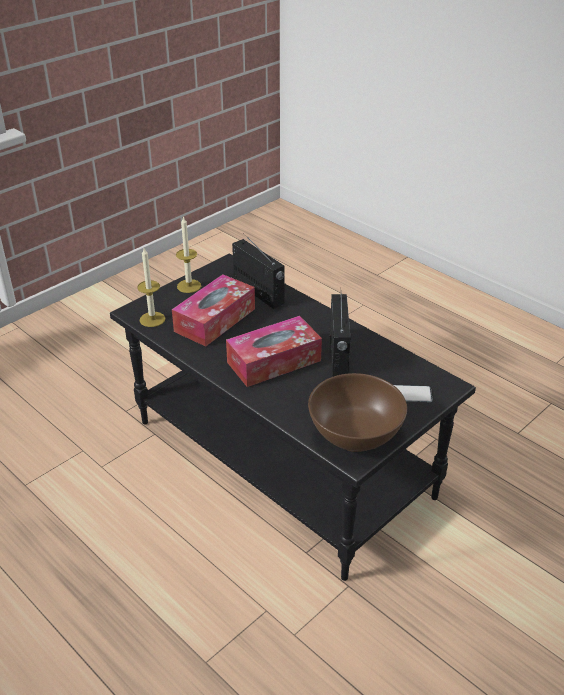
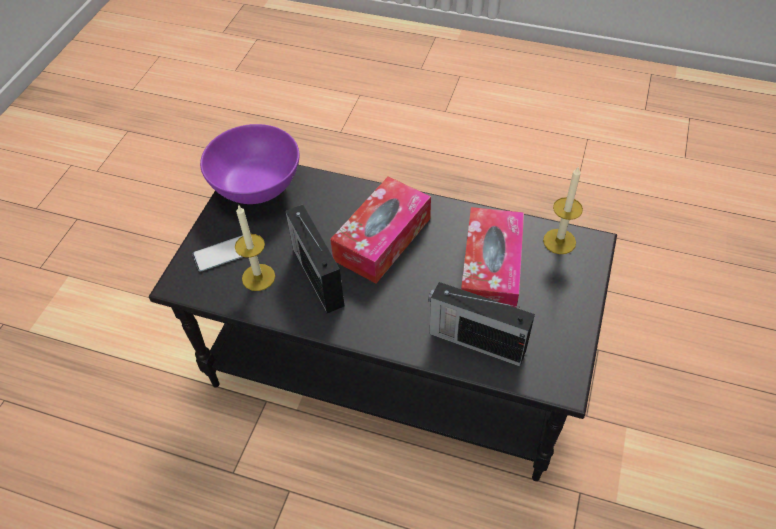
camera: 155 degrees right, 15 degrees up
candle [176,216,201,293] -> candle moved to [235,204,275,291]
brown bowl [308,373,407,452] -> purple bowl [200,124,299,204]

